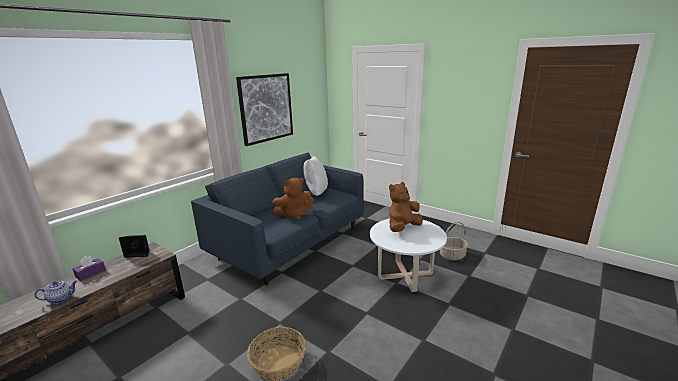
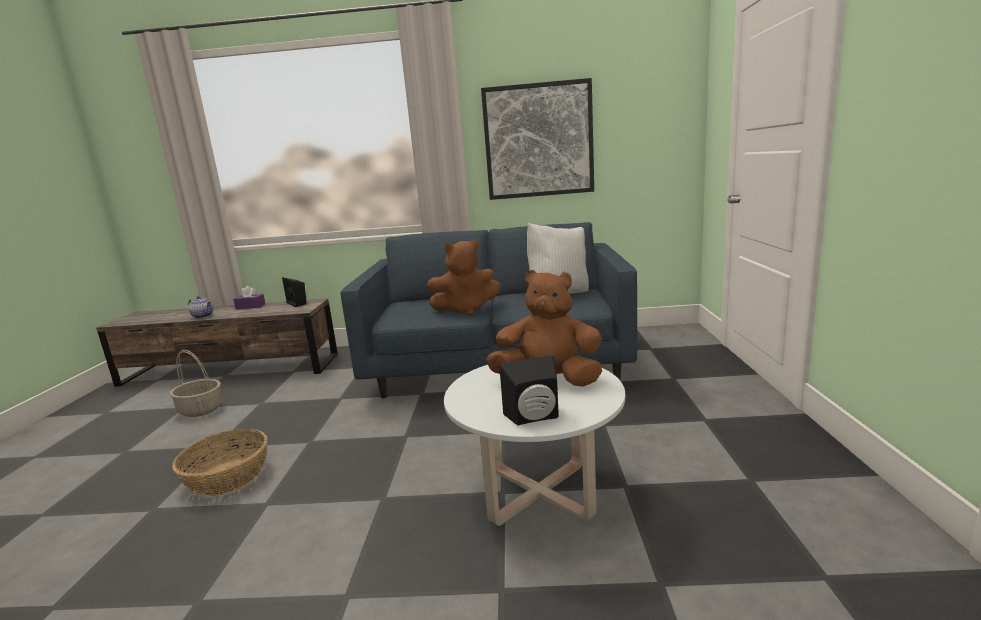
camera: 55 degrees right, 5 degrees down
brown plush toy [273,178,314,220] -> brown plush toy turned 45 degrees counterclockwise [427,240,501,315]
basket [440,222,468,261] -> basket moved to [170,350,223,417]
none -> black speaker [499,355,559,425]

